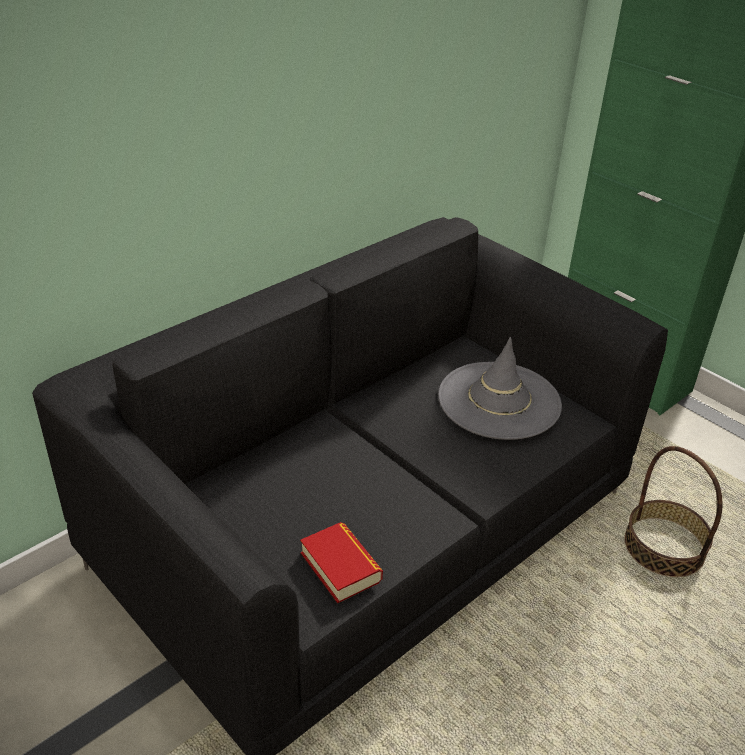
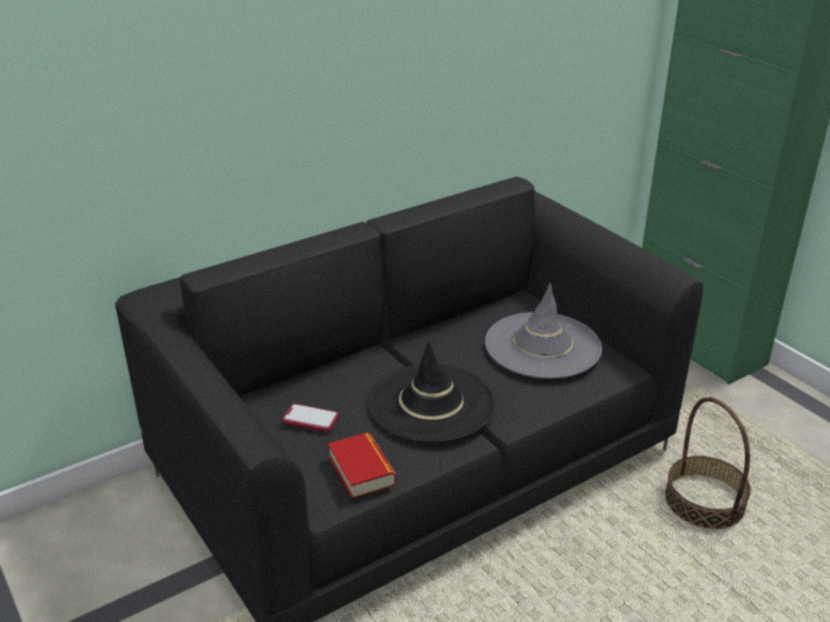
camera: 10 degrees right, 5 degrees down
none -> phone [283,404,339,432]
none -> black hat [368,341,495,443]

